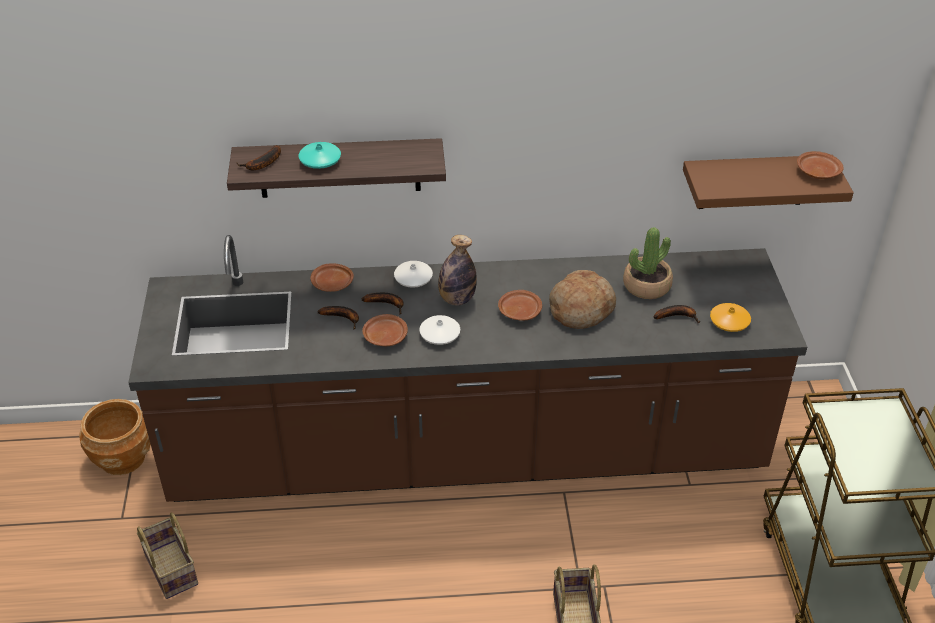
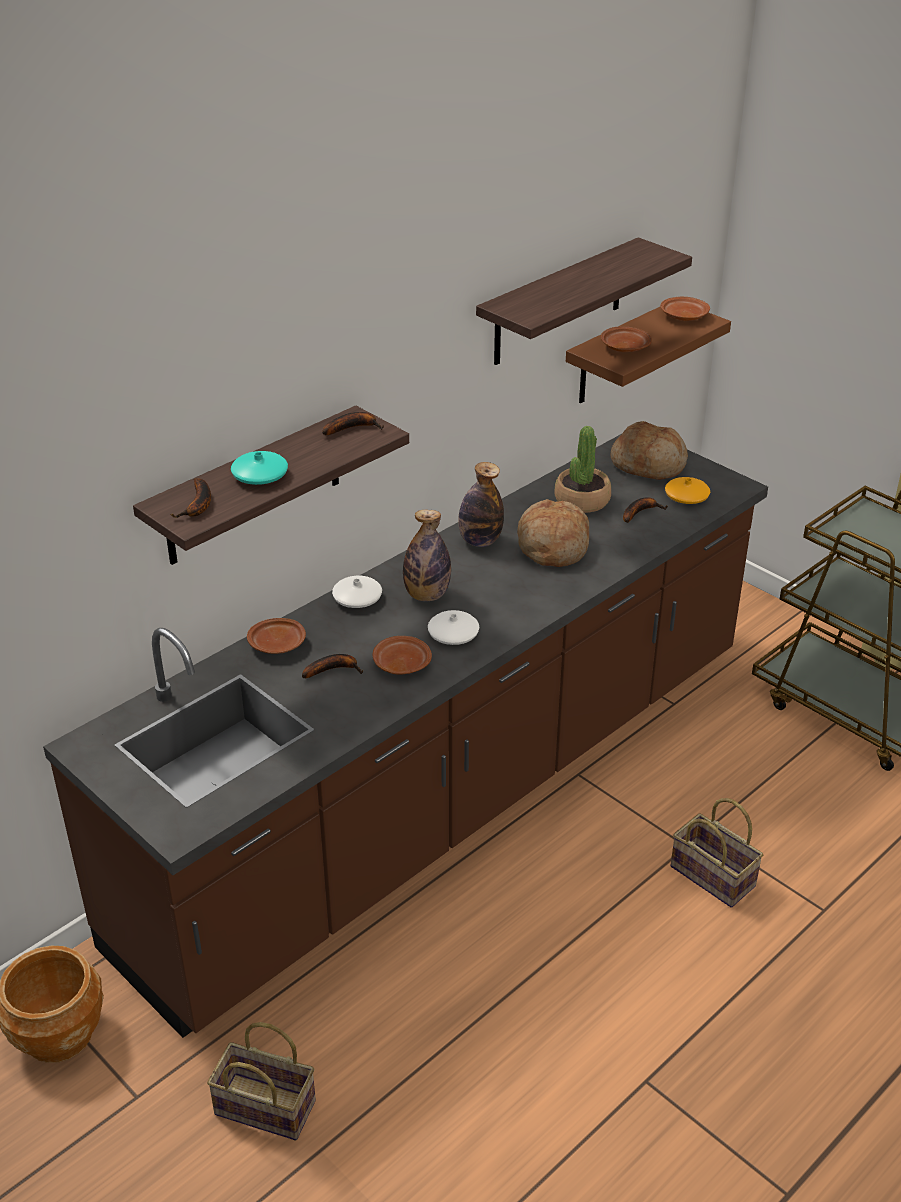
camera: 40 degrees left, 5 degrees down
banana [362,293,404,315] -> banana moved to [322,412,384,435]
brown plate [498,290,542,321] -> brown plate moved to [601,326,652,352]
none -> bottle [459,462,504,547]
none -> shelf [476,237,692,365]
none -> bread [610,421,688,480]

